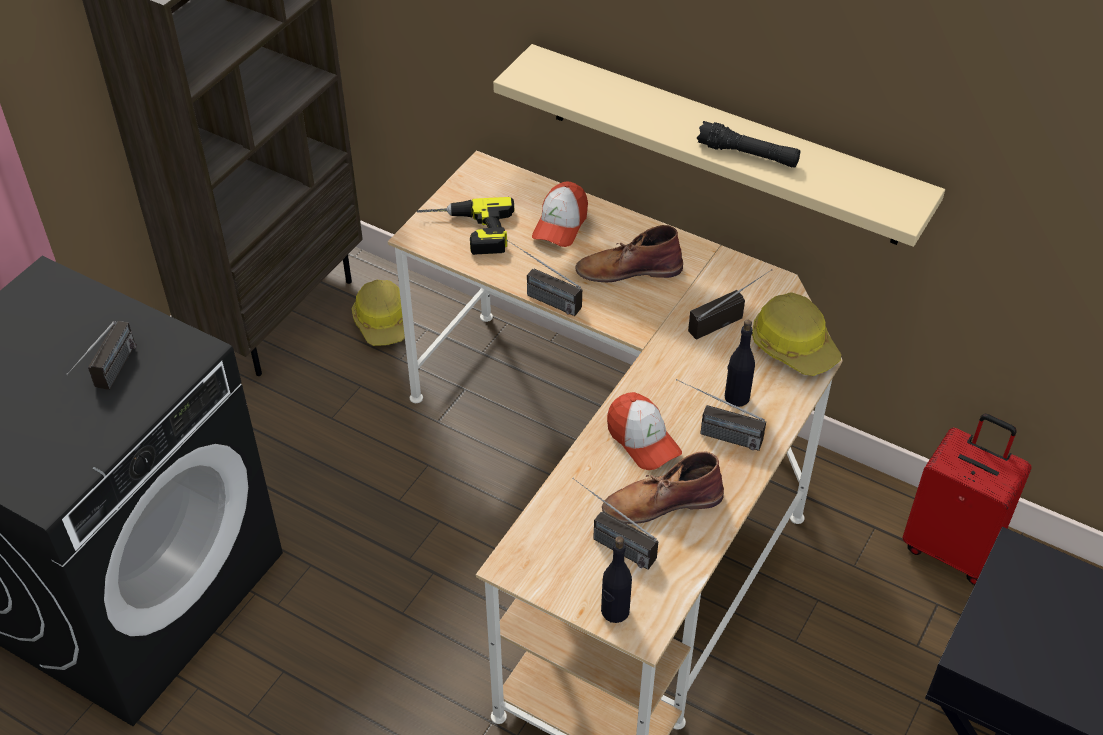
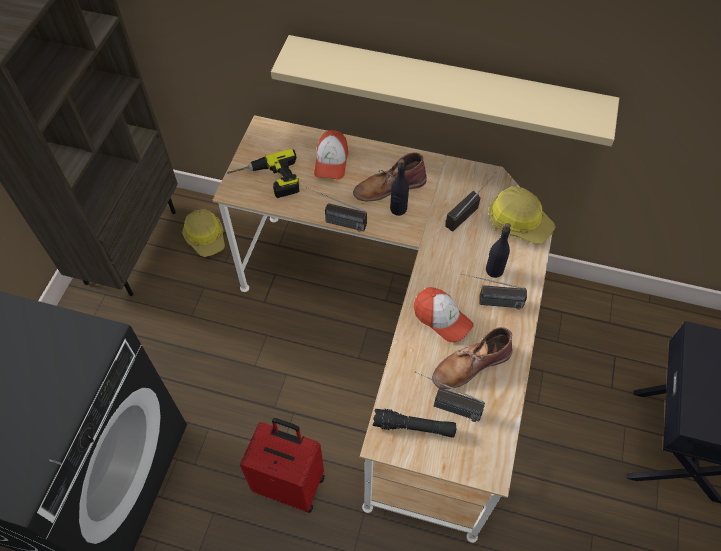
camera: 15 degrees left, 10 degrees up
radio [66,321,136,390] -> none
black bottle [601,536,632,623] -> black bottle moved to [390,159,409,216]
black flashlight [697,121,800,168] -> black flashlight moved to [372,409,456,438]
red suitcase [902,414,1032,585] -> red suitcase moved to [240,418,324,513]

